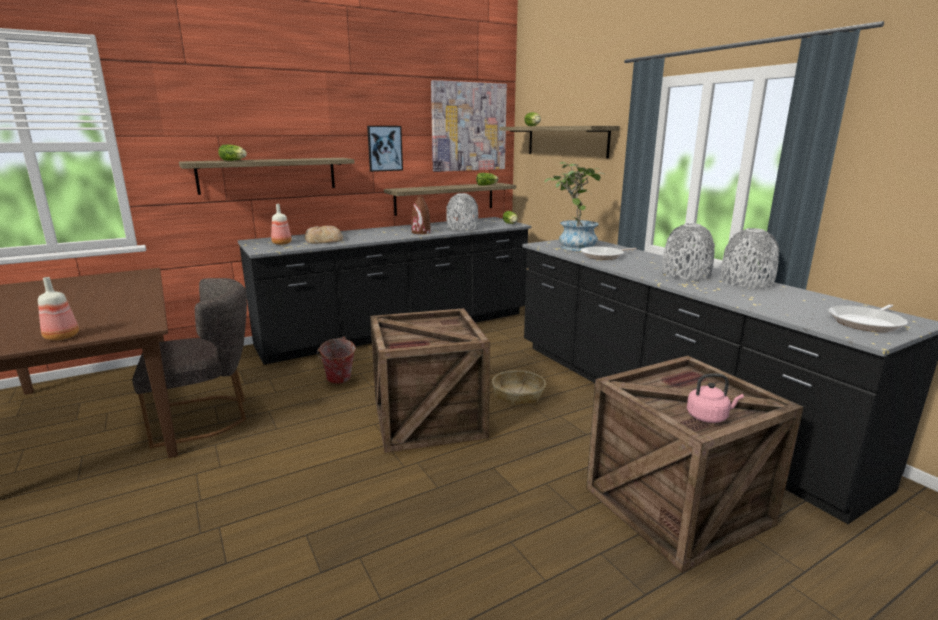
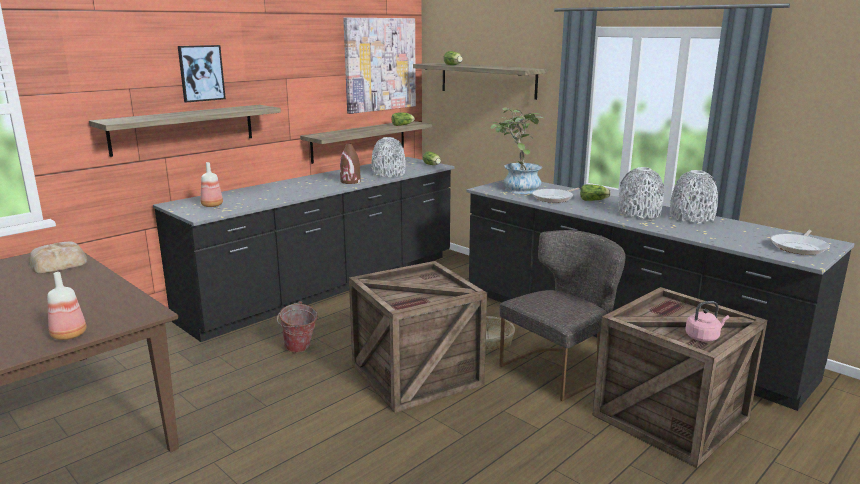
camera: 15 degrees left, 0 degrees up
grey chair [132,278,247,448] -> grey chair moved to [499,230,625,401]
lettuce [218,145,247,161] -> lettuce moved to [580,185,611,201]
bread [305,226,343,244] -> bread moved to [29,242,87,274]
picture [367,126,403,172] -> picture moved to [178,45,226,102]

